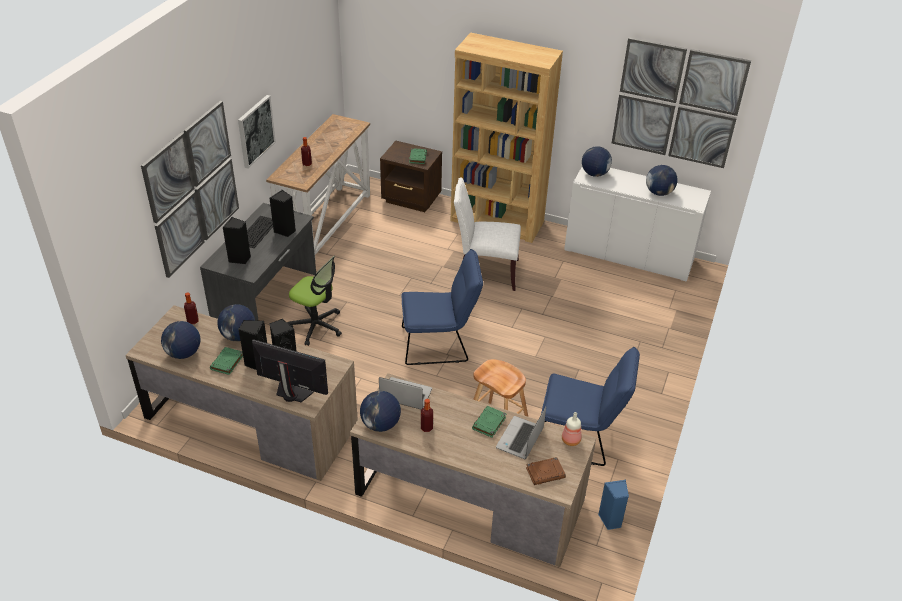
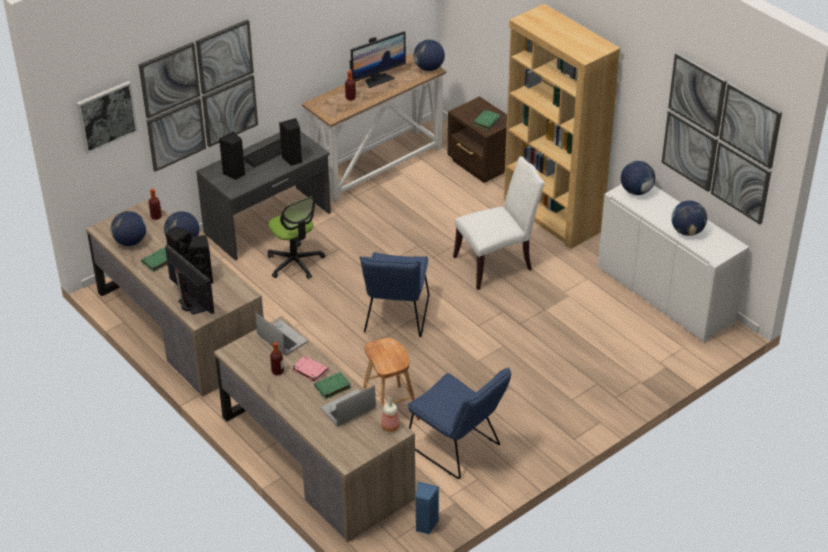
camera: 30 degrees right, 0 degrees up
picture [238,95,276,168] -> picture moved to [76,81,138,154]
globe [360,391,401,432] -> globe moved to [414,40,445,71]
blue chair [401,249,483,365] -> blue chair turned 75 degrees clockwise [360,252,429,337]
white chair [454,177,521,291] -> white chair turned 120 degrees clockwise [453,156,544,290]
brown book [526,457,566,485] -> none
none -> pink book [292,355,329,383]
none -> monitor [350,31,406,88]

